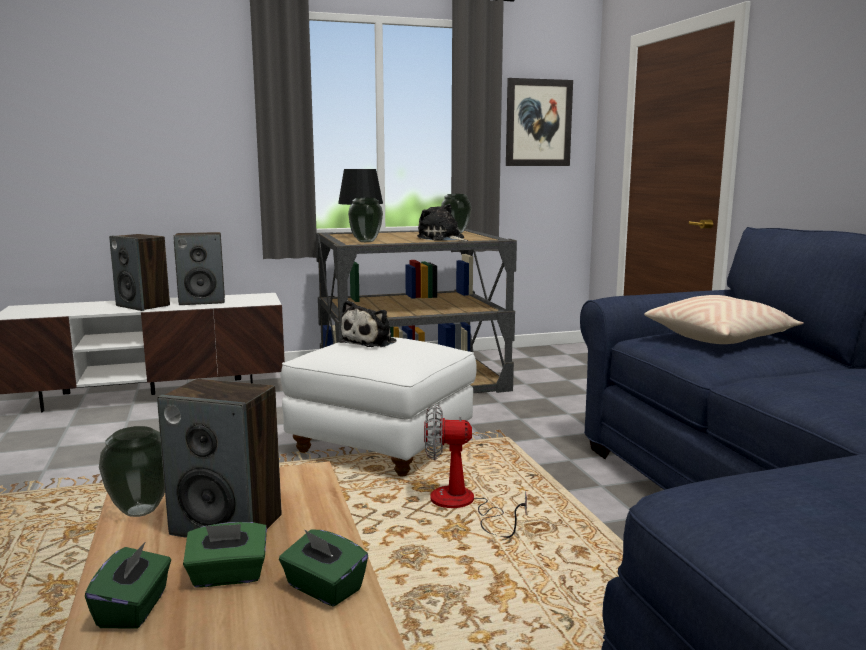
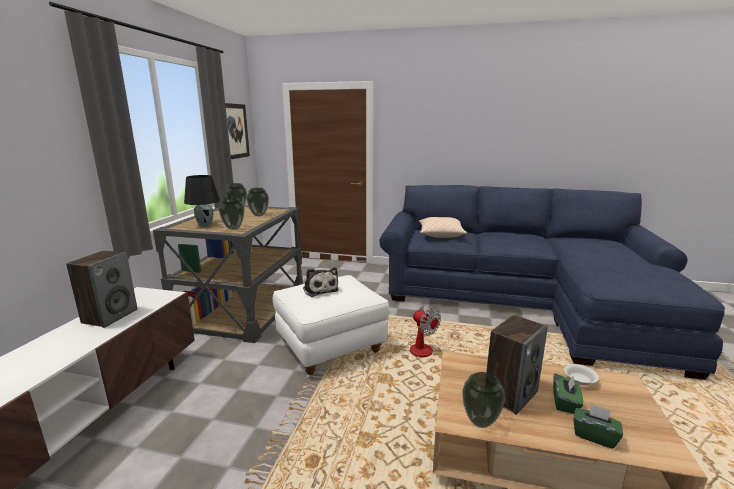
camera: 60 degrees left, 5 degrees up
speaker [109,234,170,311] -> none
green tissue box [279,529,368,606] -> white bowl [564,364,599,385]
plush toy [417,204,468,241] -> vase [246,188,269,216]
fan [424,404,527,538] -> fan turned 75 degrees counterclockwise [408,306,441,357]

